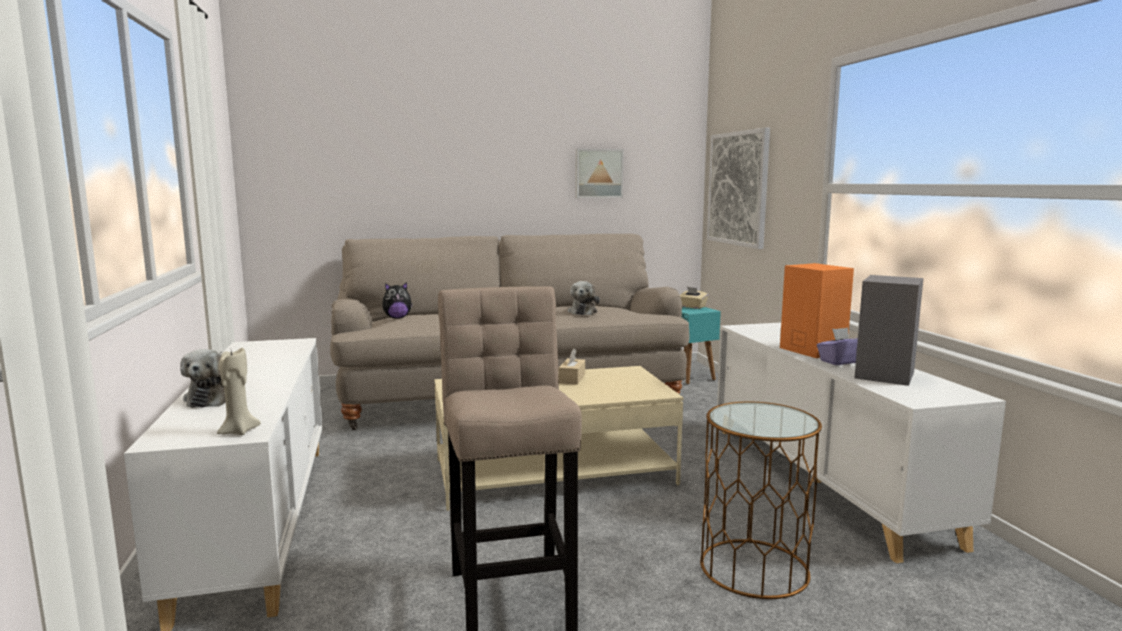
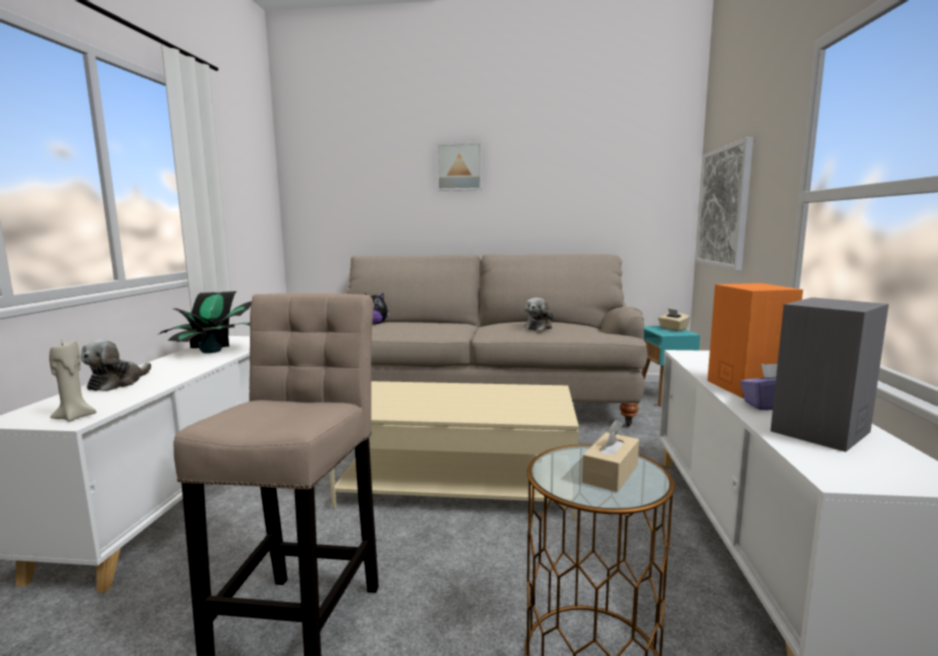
camera: 20 degrees right, 0 degrees up
beige tissue box [559,349,585,385] -> beige tissue box moved to [582,420,639,492]
picture [575,149,624,198] -> picture moved to [436,143,482,191]
none -> potted plant [159,291,252,353]

